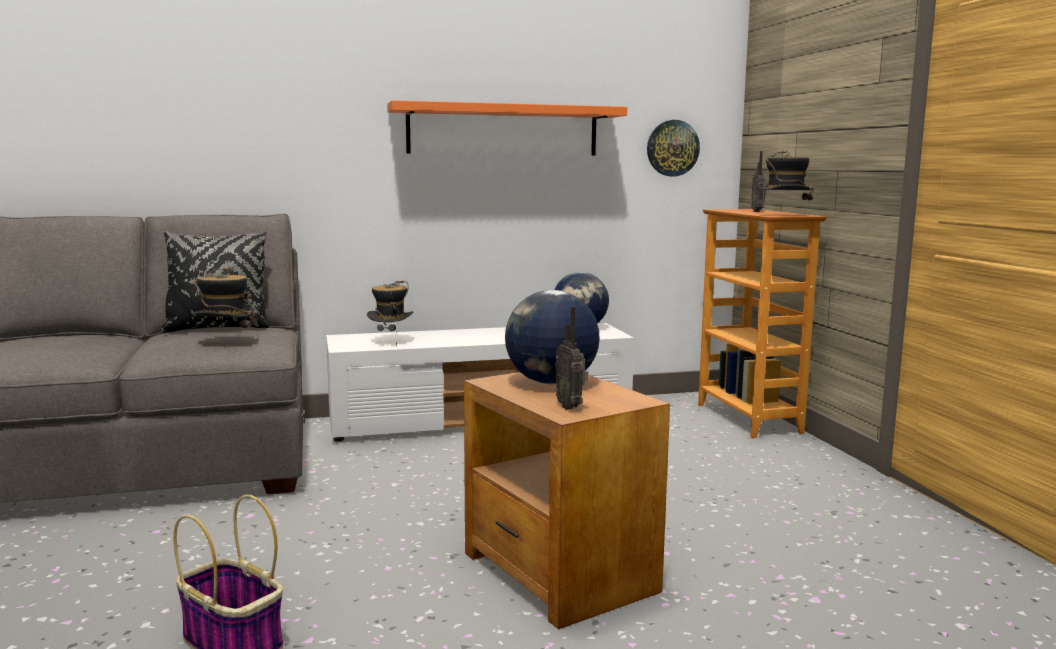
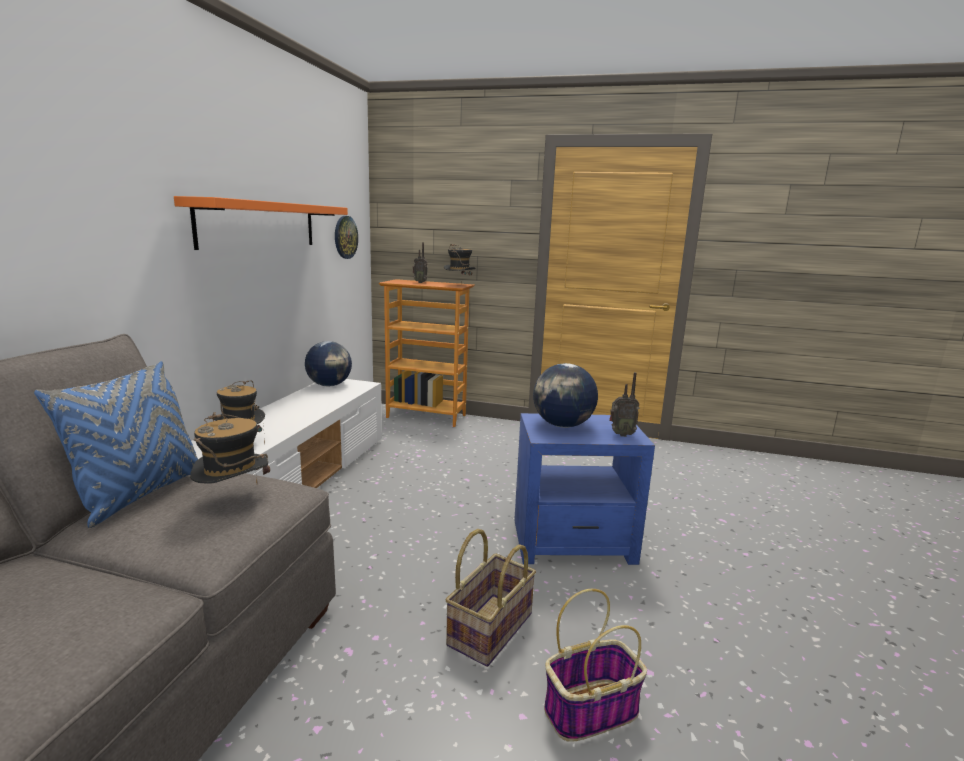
camera: 60 degrees left, 5 degrees up
black pillow [161,231,269,333] -> blue pillow [34,361,198,528]
brown side table [464,372,670,629] -> blue side table [514,413,655,565]
none -> basket [446,529,536,667]

